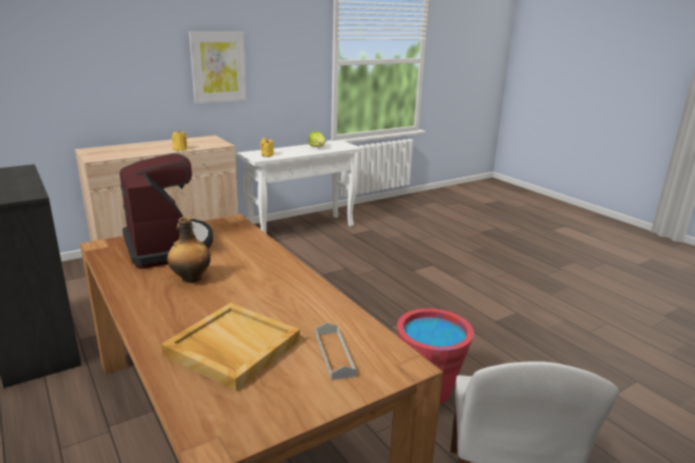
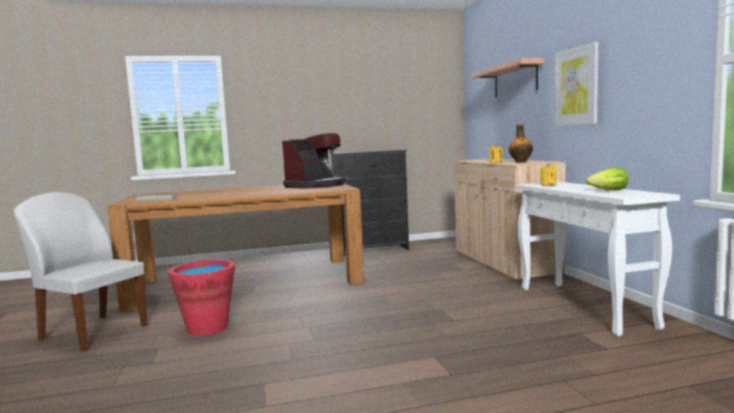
camera: 110 degrees right, 15 degrees down
coffee machine [119,154,213,269] -> coffee machine turned 45 degrees counterclockwise [282,133,345,188]
beige tray [161,303,300,391] -> none
bottle [167,217,211,283] -> bottle moved to [509,124,533,163]
none -> shelf [472,58,544,98]

